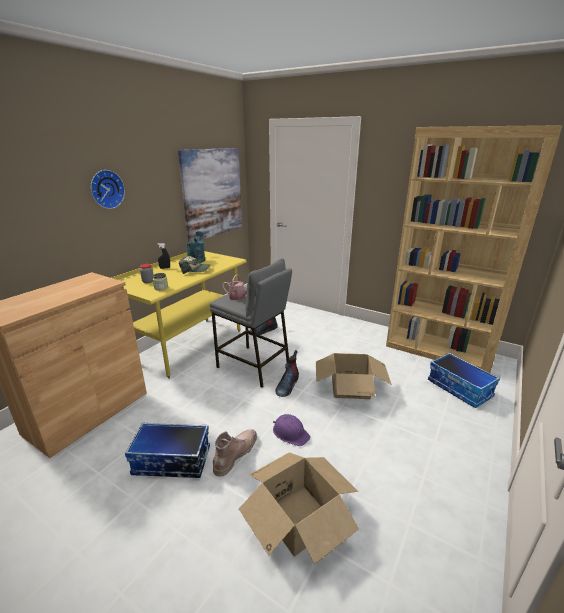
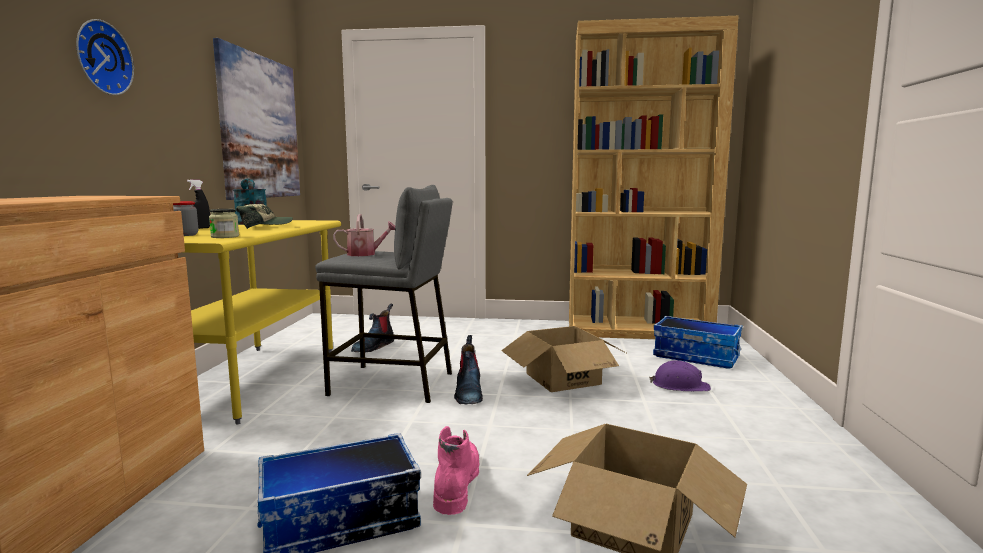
camera: 25 degrees left, 15 degrees down
brown boot [213,429,257,477] -> pink boot [433,426,479,515]
purple hard hat [273,414,310,446] -> purple hard hat moved to [649,360,711,391]

